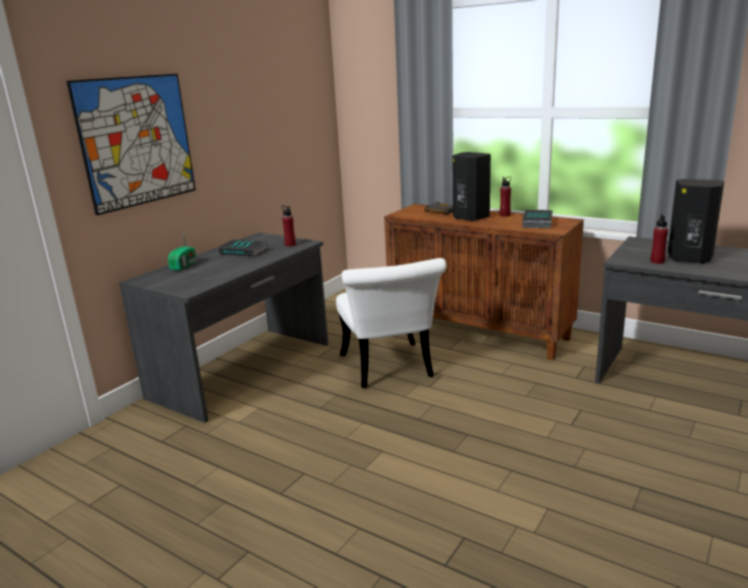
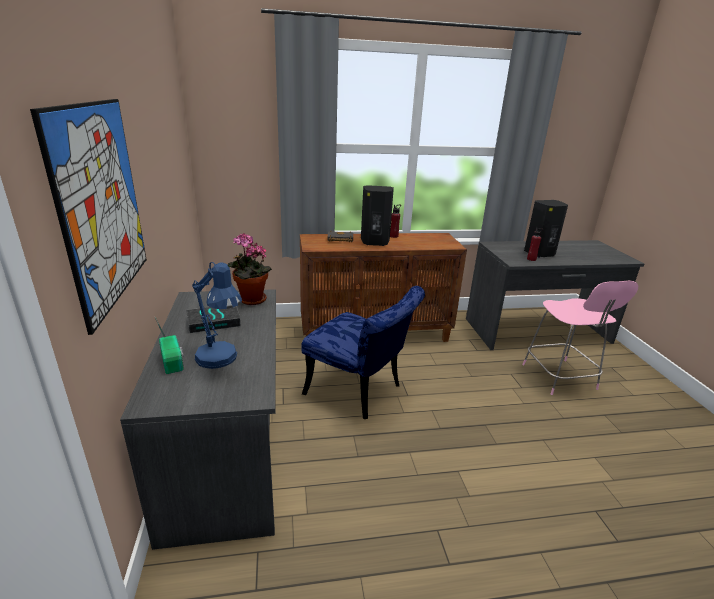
camera: 45 degrees left, 5 degrees up
red bottle [281,205,296,246] -> potted plant [228,233,272,305]
white chair [336,258,446,388] -> blue chair [301,286,425,419]
book [522,210,553,228] -> none
none -> blue table lamp [192,262,242,369]
none -> pink stool [522,281,638,395]

